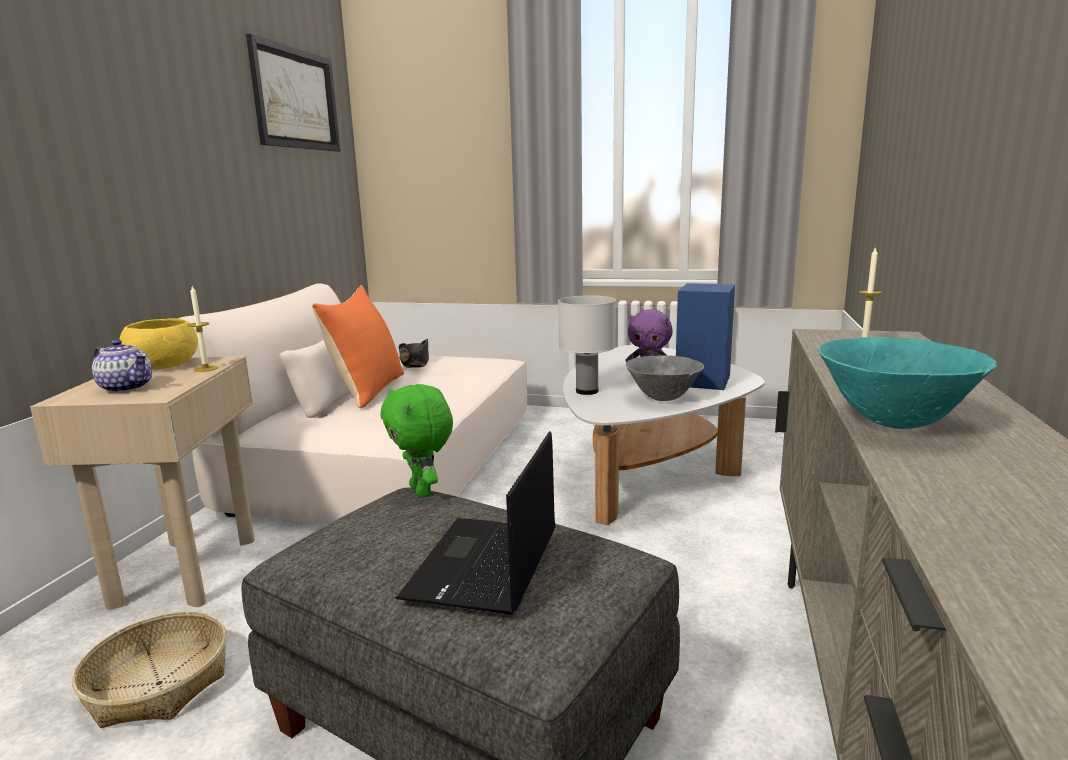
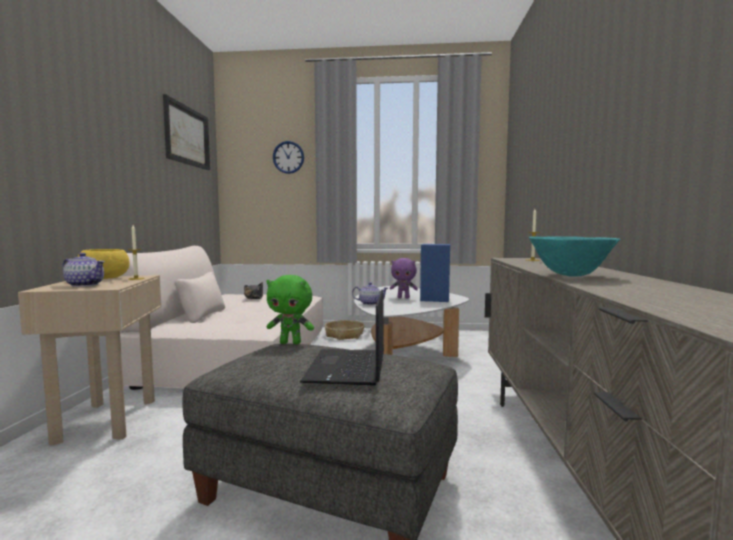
camera: 10 degrees left, 10 degrees down
basket [72,611,226,728] -> basket moved to [325,320,365,340]
orange pillow [312,285,404,408] -> none
green plush toy [380,384,453,497] -> green plush toy turned 45 degrees counterclockwise [266,275,314,344]
white table lamp [558,296,616,395] -> teapot [352,282,388,305]
grey bowl [626,355,704,401] -> none
none -> wall clock [273,141,304,174]

